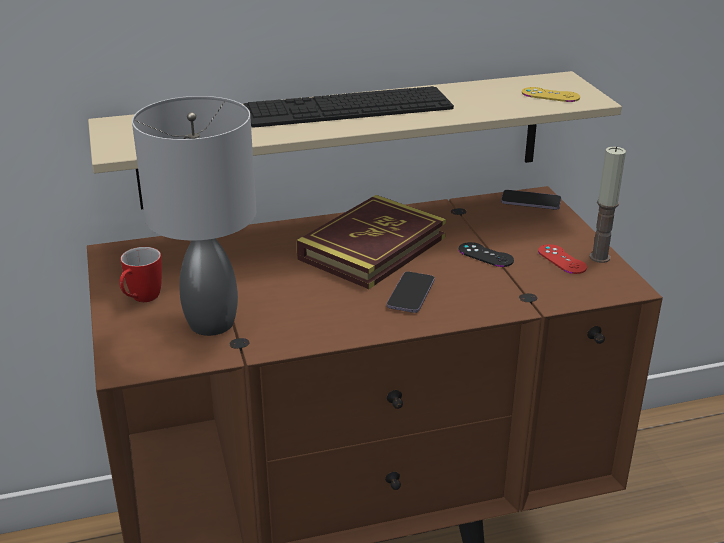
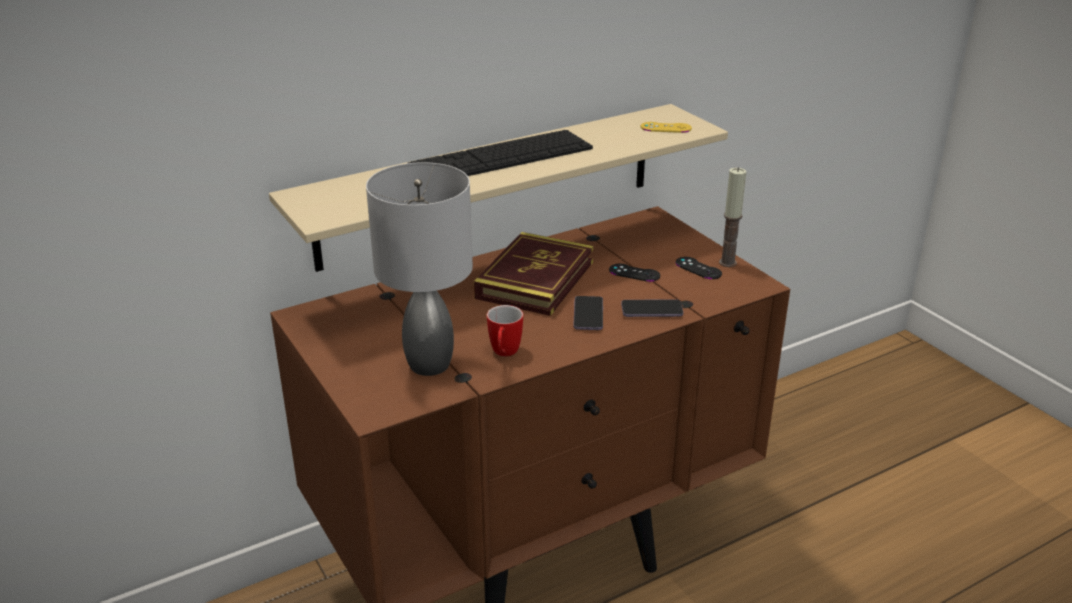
camera: 15 degrees left, 0 degrees up
mug [119,247,162,302] -> mug moved to [487,305,523,356]
phone [501,190,561,210] -> phone moved to [621,299,683,317]
red game controller [538,244,587,274] -> black game controller [676,257,722,279]

